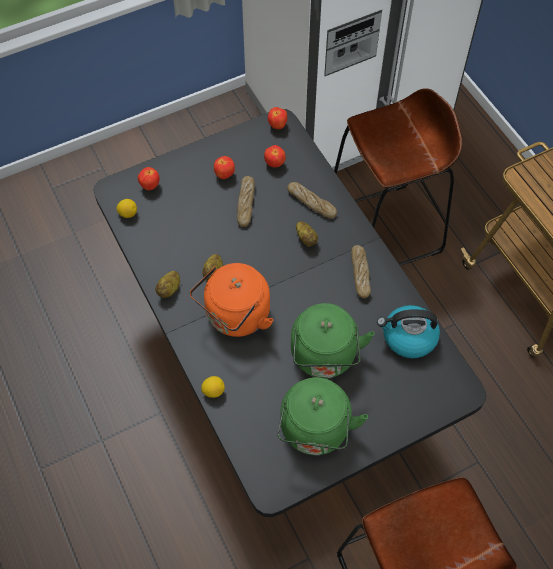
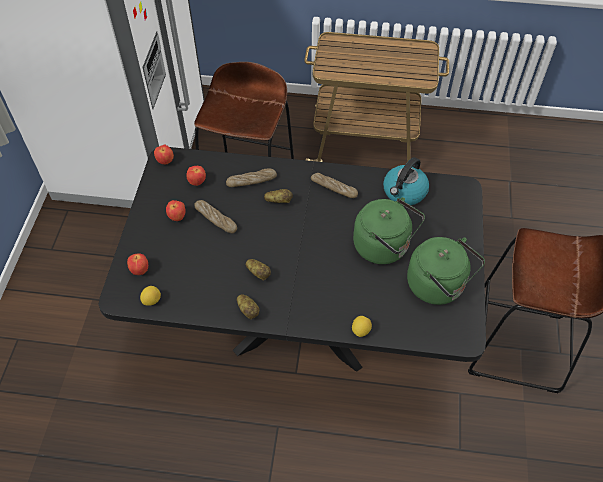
camera: 55 degrees left, 5 degrees down
orange kettle [190,263,274,337] -> none

